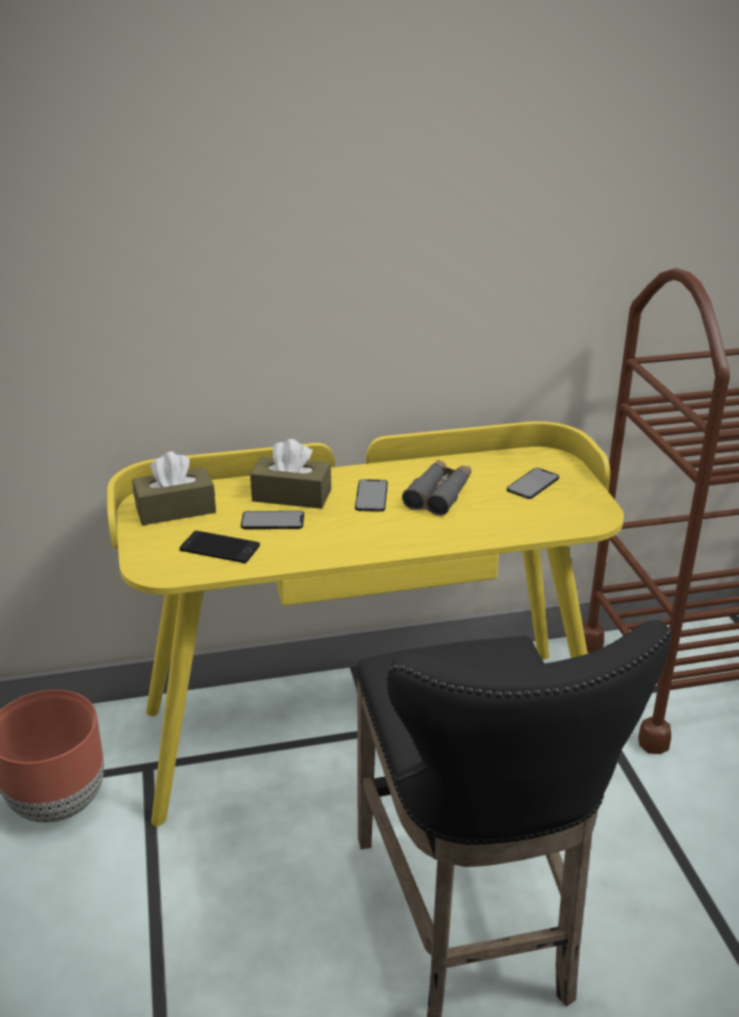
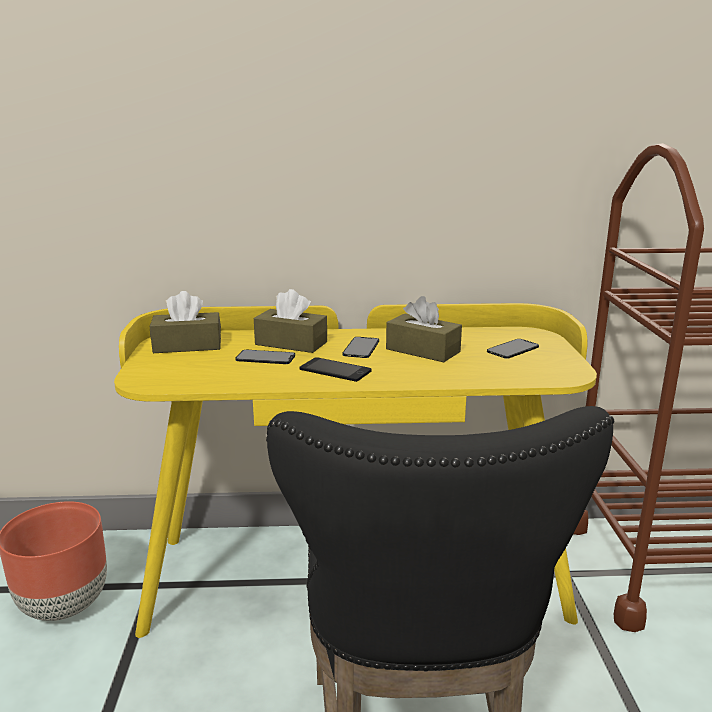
camera: 10 degrees right, 10 degrees down
phone [180,531,260,563] -> phone moved to [299,357,372,382]
grey binoculars [402,460,472,516] -> brown tissue box [386,296,462,362]

